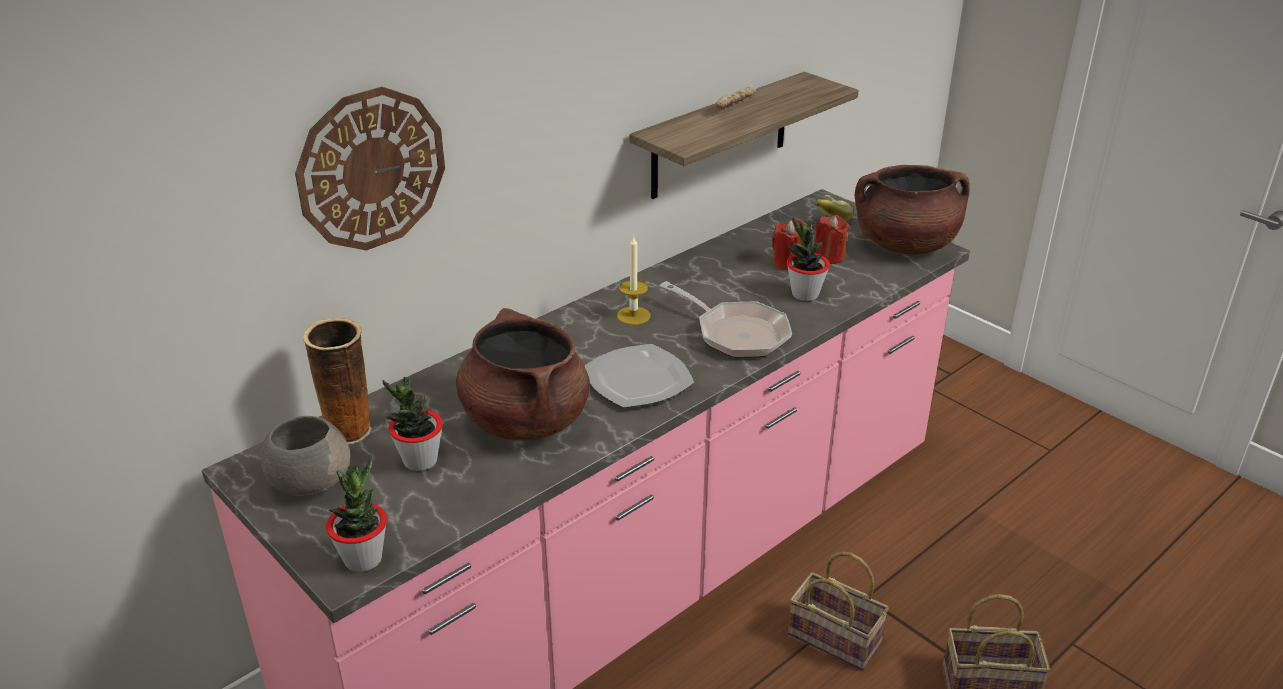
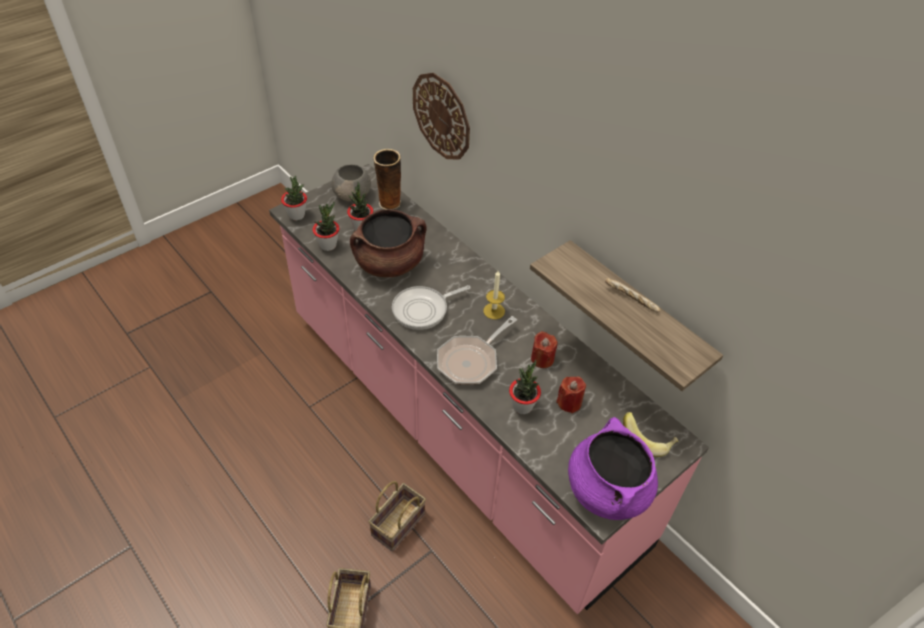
camera: 90 degrees right, 15 degrees up
plate [584,344,694,408] -> frying pan [392,285,471,330]
red candle [815,215,849,264] -> red candle moved to [531,331,558,368]
brown cooking pot [855,165,970,255] -> purple cooking pot [568,417,658,520]
none -> potted plant [313,202,339,251]

